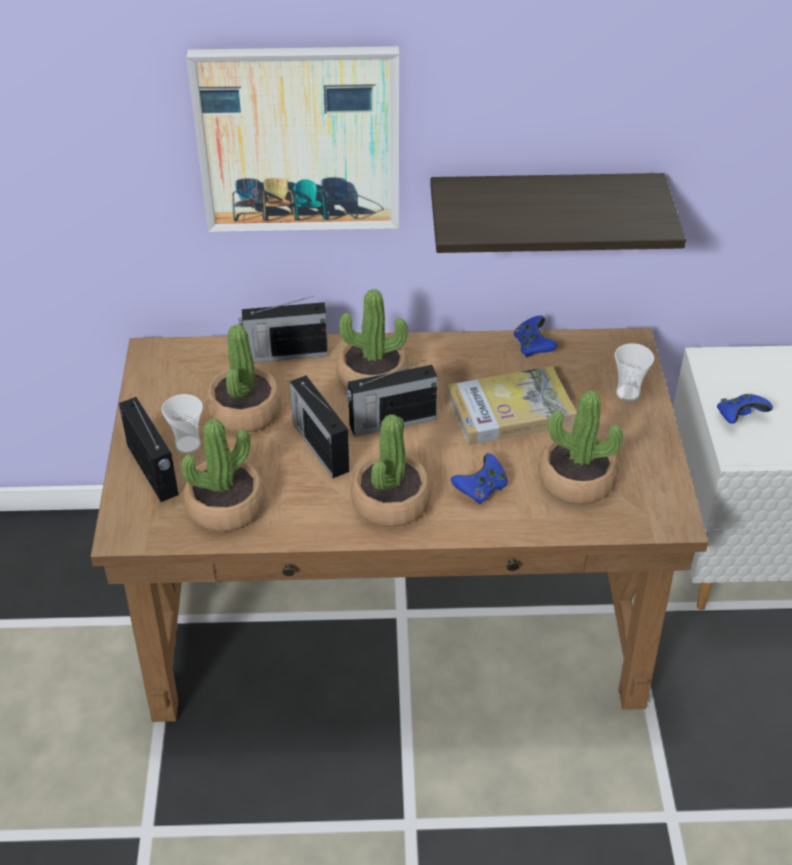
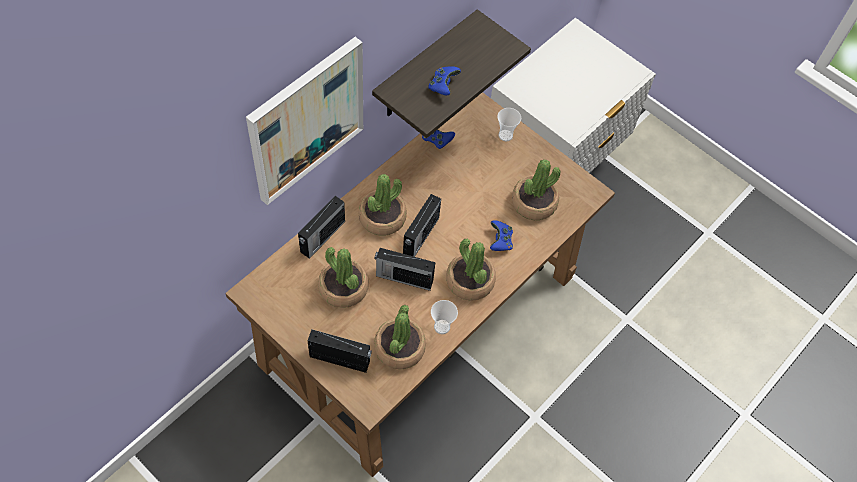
camera: 50 degrees left, 15 degrees up
cup [161,394,203,454] -> cup moved to [431,300,458,334]
book [447,366,577,445] -> none
blue game controller [717,394,773,424] -> blue game controller moved to [428,66,461,95]

